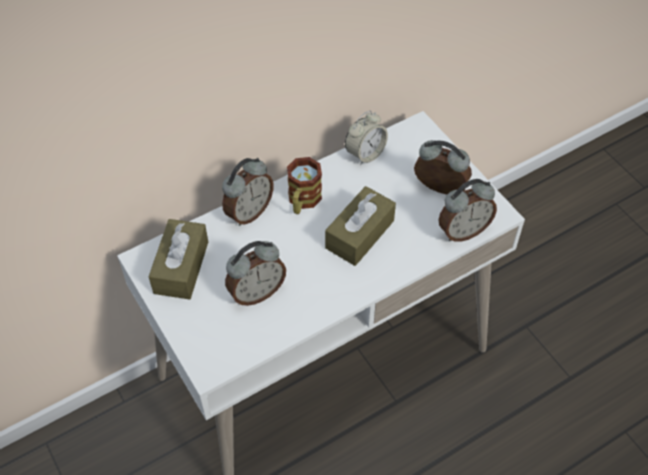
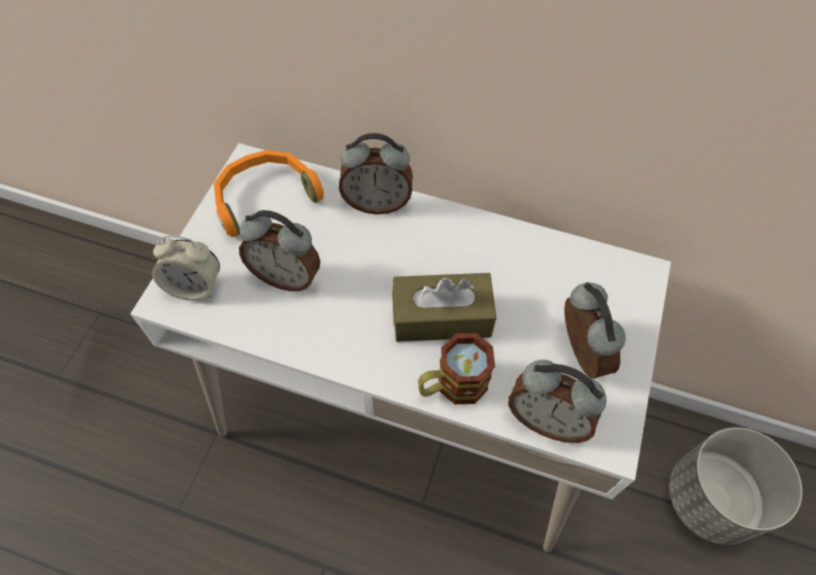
camera: 50 degrees right, 5 degrees up
brown tissue box [149,219,208,300] -> orange headphones [214,150,324,237]
mug [287,157,322,214] -> mug moved to [418,333,495,404]
alarm clock [345,111,388,165] -> alarm clock moved to [152,236,220,301]
none -> grey planter [669,427,802,545]

